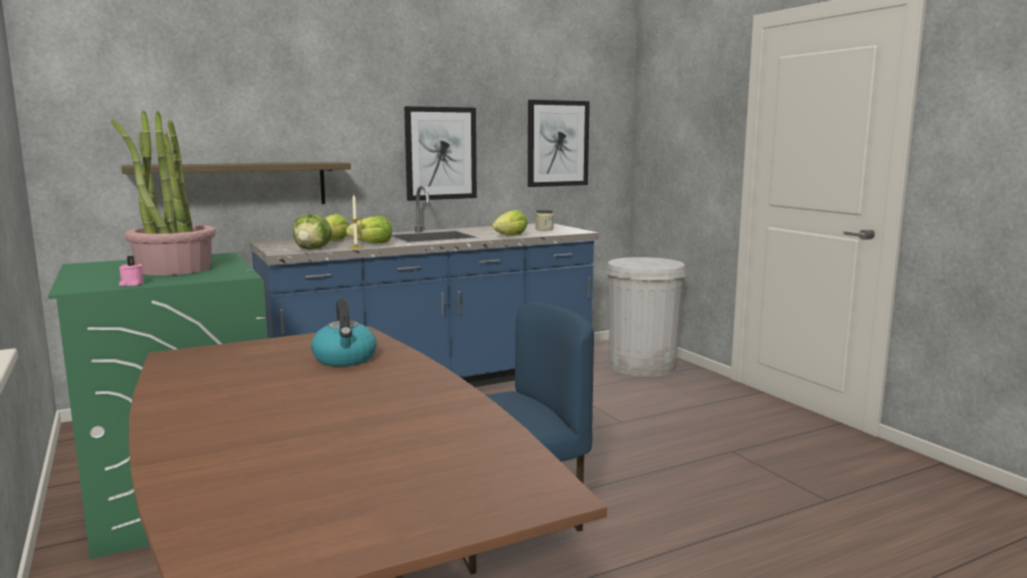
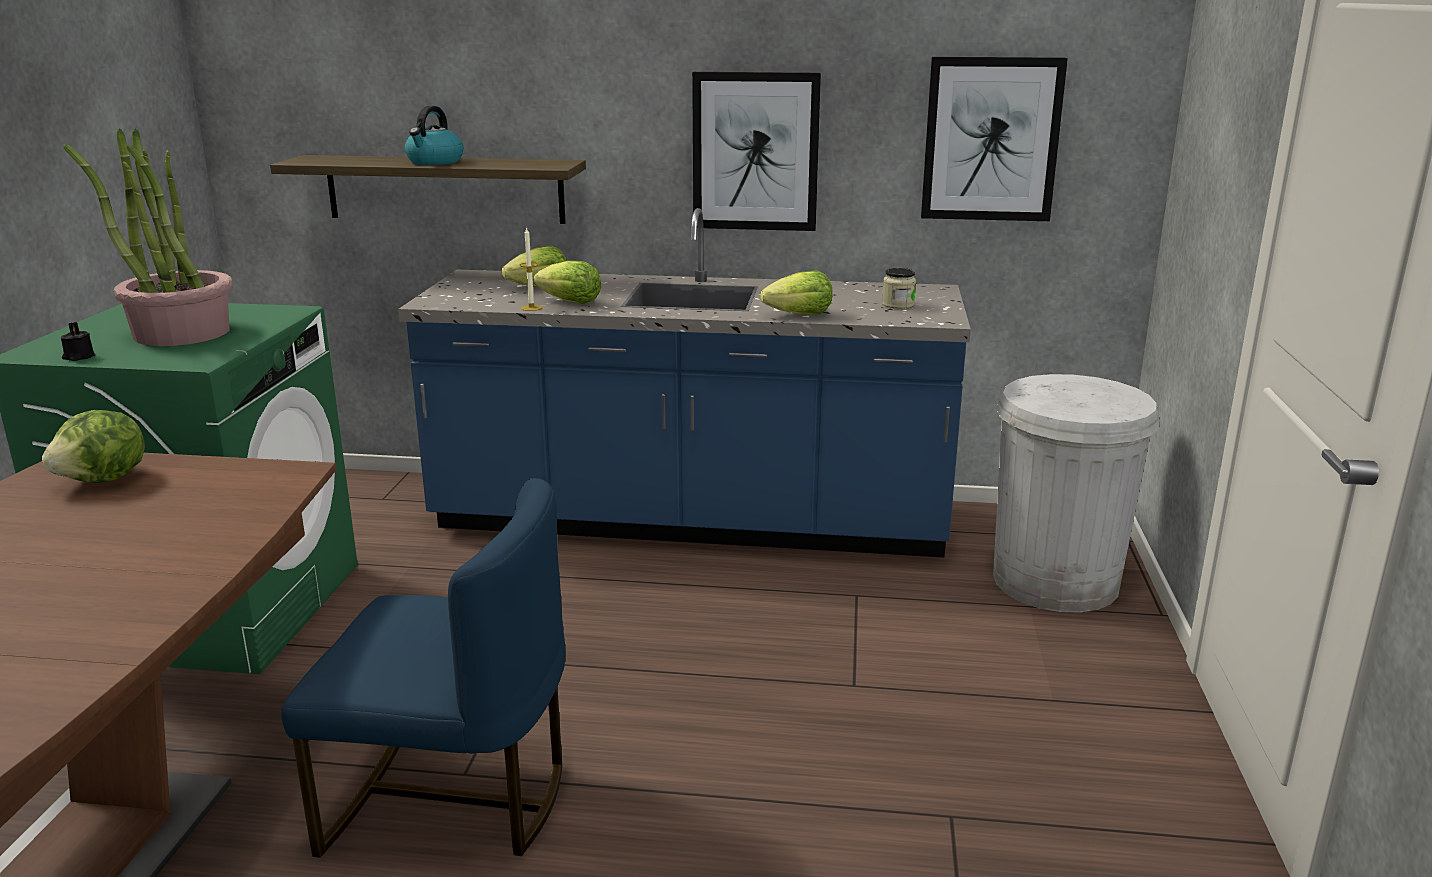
camera: 35 degrees right, 10 degrees up
pink candle [119,256,144,286] -> black candle [60,322,95,361]
lettuce [293,214,332,249] -> lettuce moved to [42,410,145,483]
kettle [311,299,377,366] -> kettle moved to [405,106,463,165]

